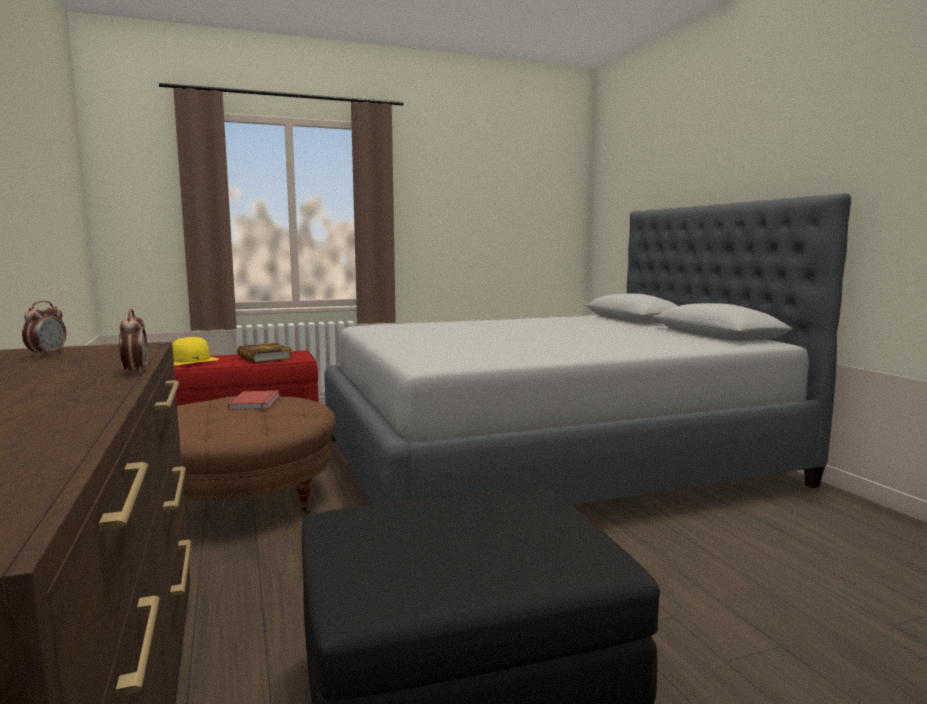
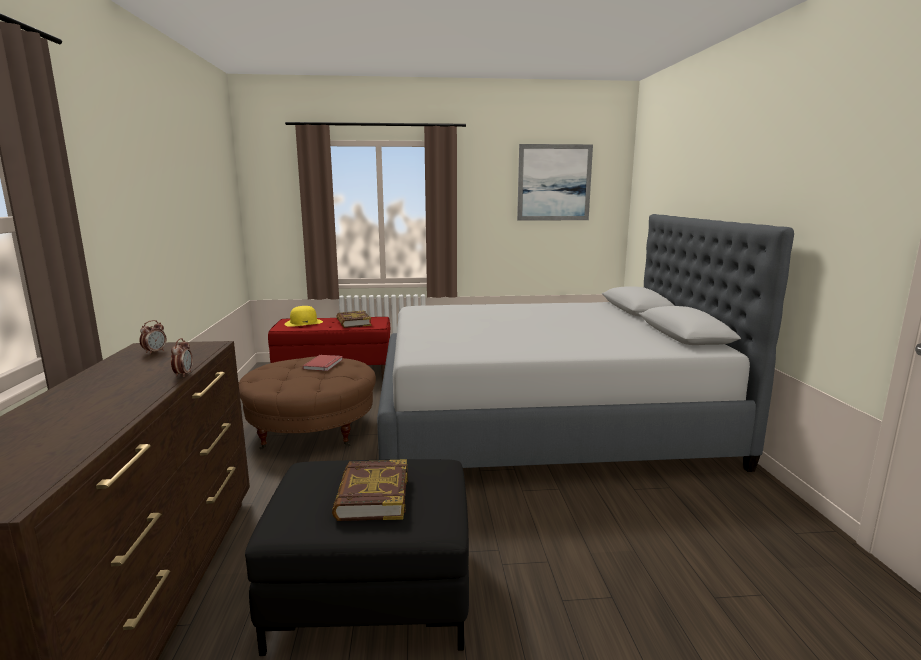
camera: 15 degrees right, 5 degrees up
none -> book [332,459,408,521]
none -> picture [517,144,593,221]

